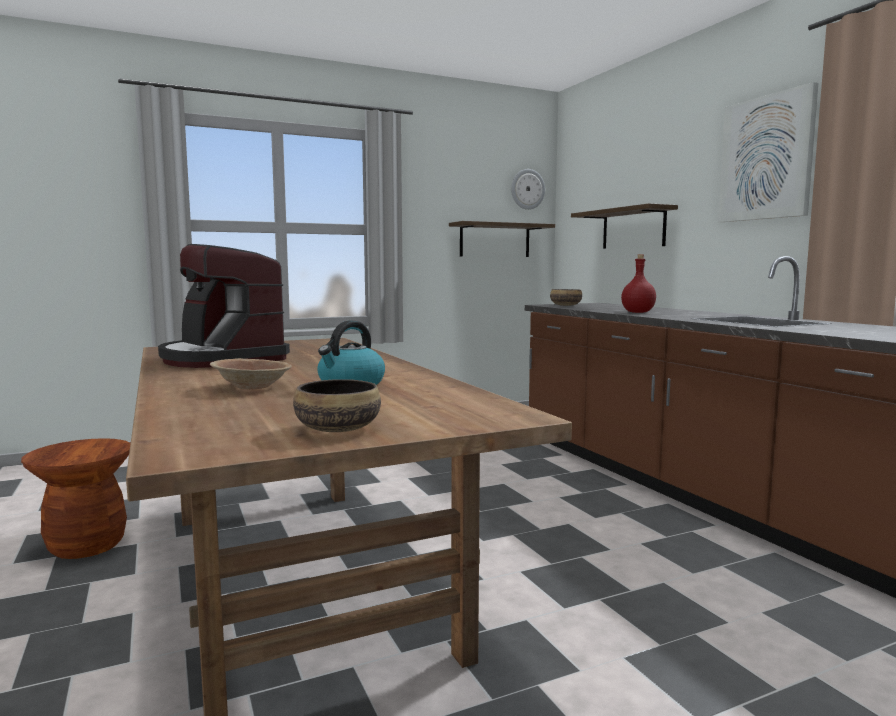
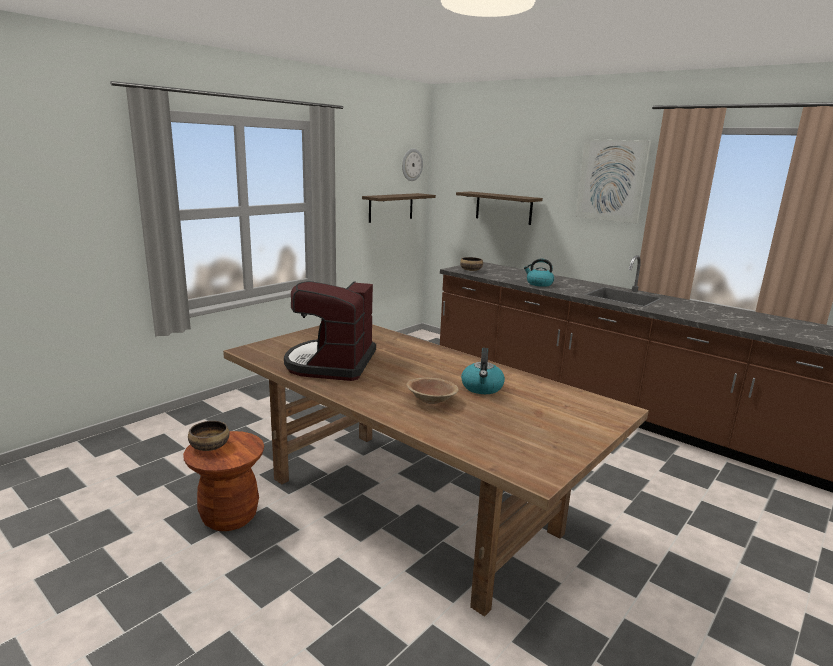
camera: 25 degrees left, 10 degrees up
coffee machine [158,244,290,368] -> coffee machine turned 75 degrees clockwise [284,281,376,381]
bowl [293,379,381,432] -> bowl moved to [188,421,229,451]
red bottle [621,254,656,313] -> kettle [524,259,554,287]

